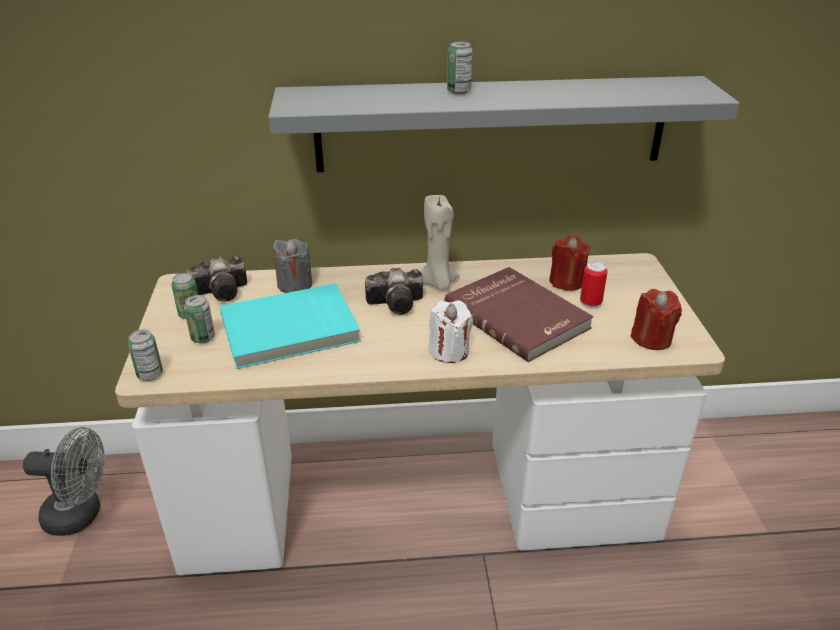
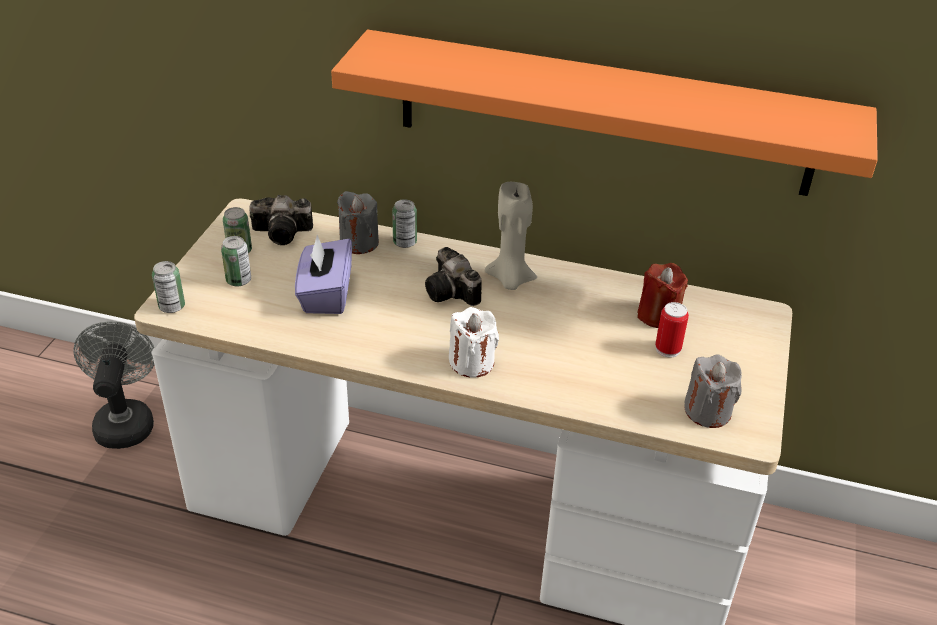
camera: 20 degrees right, 5 degrees up
grey fan [23,427,105,536] -> grey fan turned 120 degrees counterclockwise [74,321,154,449]
turquoise book [220,283,361,369] -> purple tissue box [295,235,352,314]
grey shelf [268,76,740,172] -> orange shelf [331,29,878,196]
camera [365,268,423,315] -> camera turned 45 degrees clockwise [425,247,482,306]
red book [444,267,593,362] -> none
can [447,42,473,94] -> can moved to [392,199,417,248]
red candle [631,289,682,350] -> grey candle [684,355,742,428]

